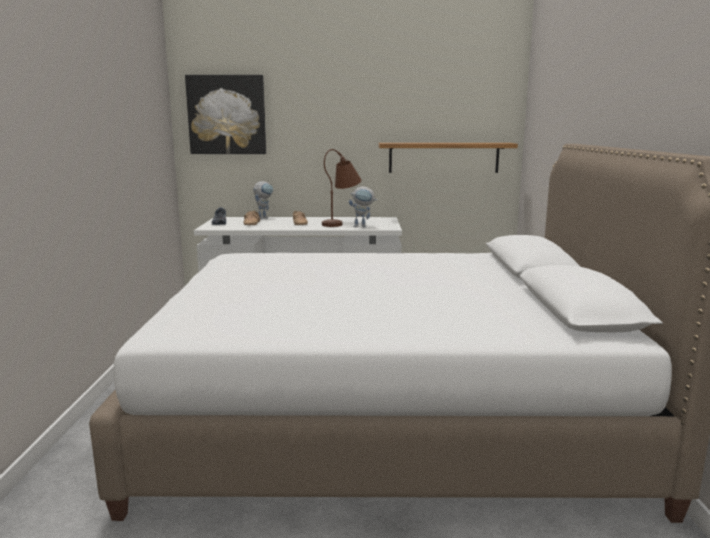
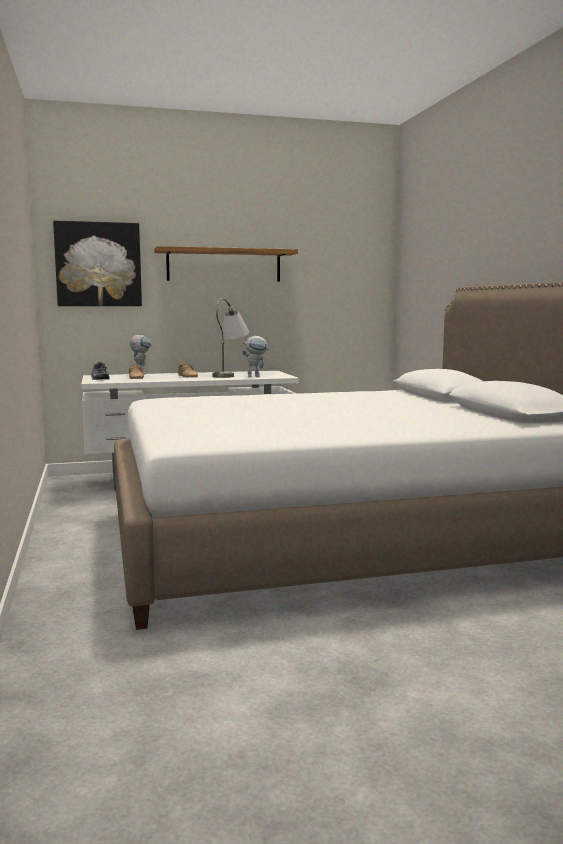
camera: 15 degrees left, 5 degrees down
brown table lamp [322,149,362,227] -> grey table lamp [213,298,249,378]
shelf [378,143,518,173] -> shelf moved to [154,246,298,282]

